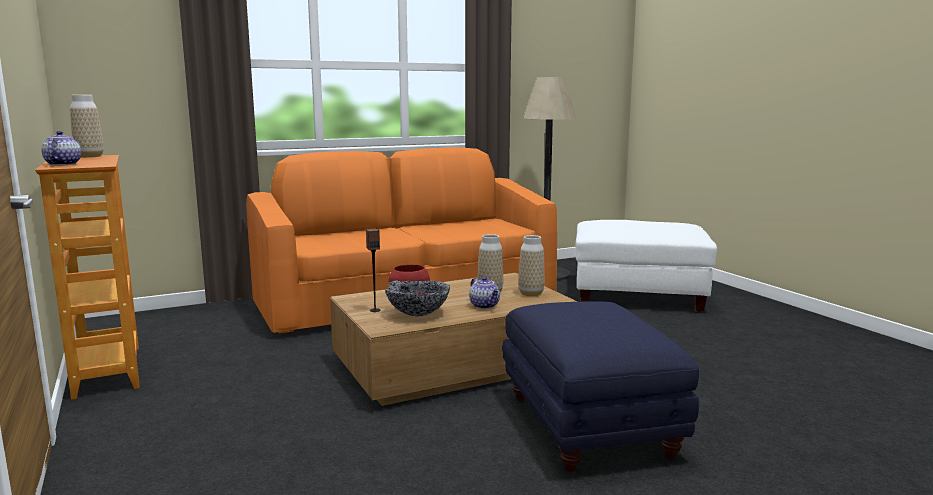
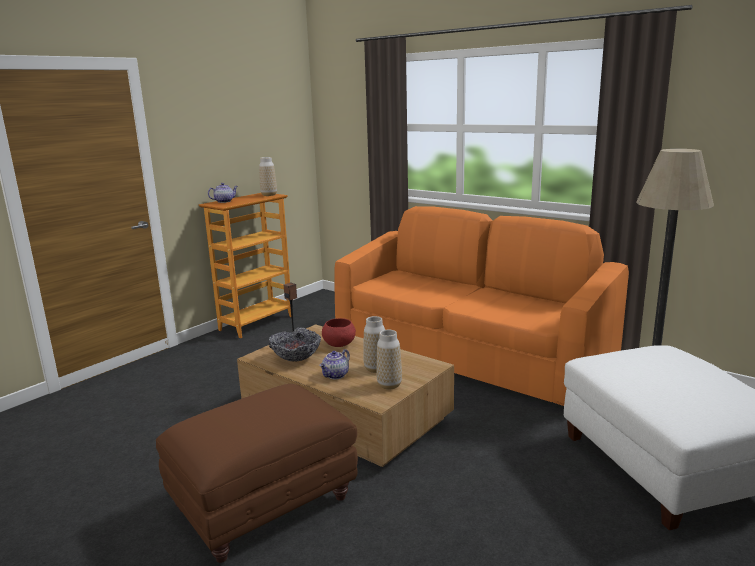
camera: 65 degrees right, 5 degrees up
blue ottoman [502,302,699,472] -> brown ottoman [156,384,358,563]

